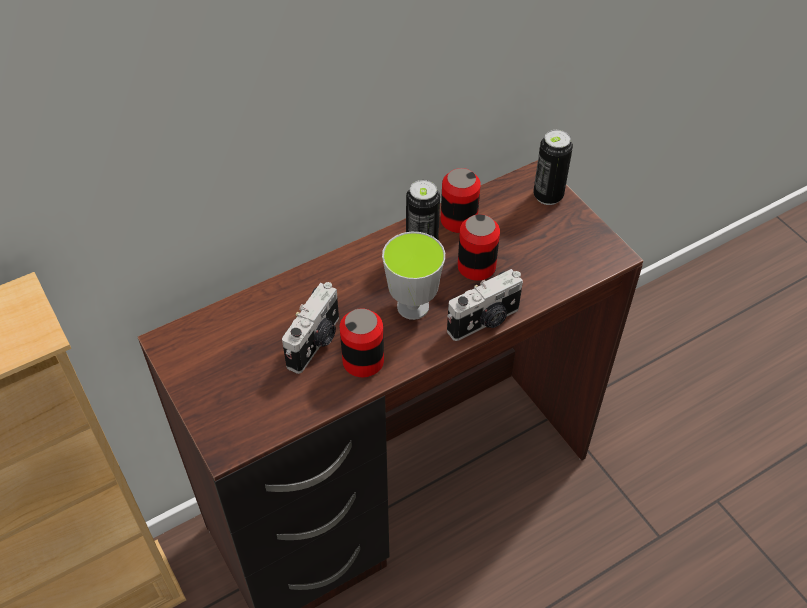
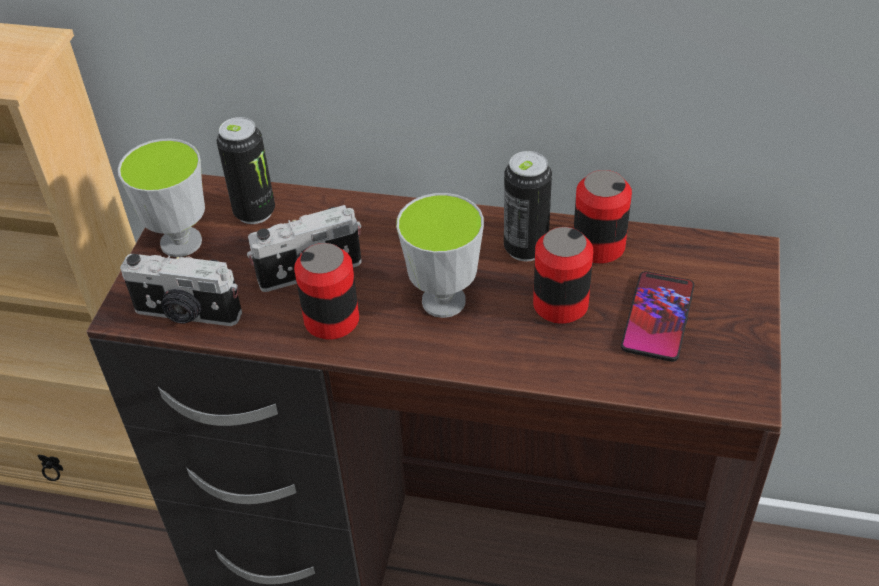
camera: 45 degrees right, 5 degrees down
camera [447,269,523,341] -> camera moved to [120,254,242,326]
can [533,130,573,205] -> can moved to [217,117,275,224]
none -> cup [118,138,205,257]
none -> phone [621,271,694,362]

